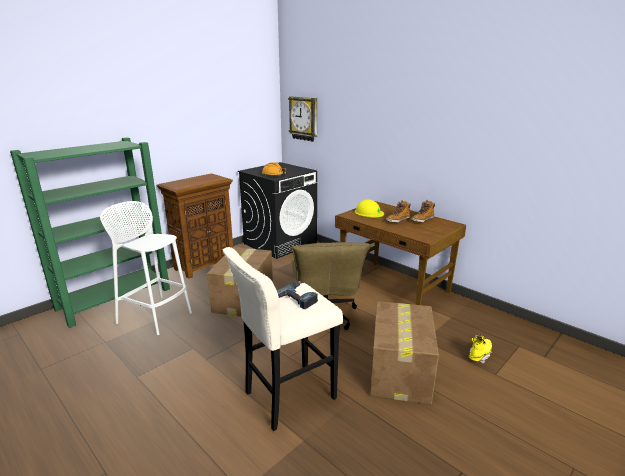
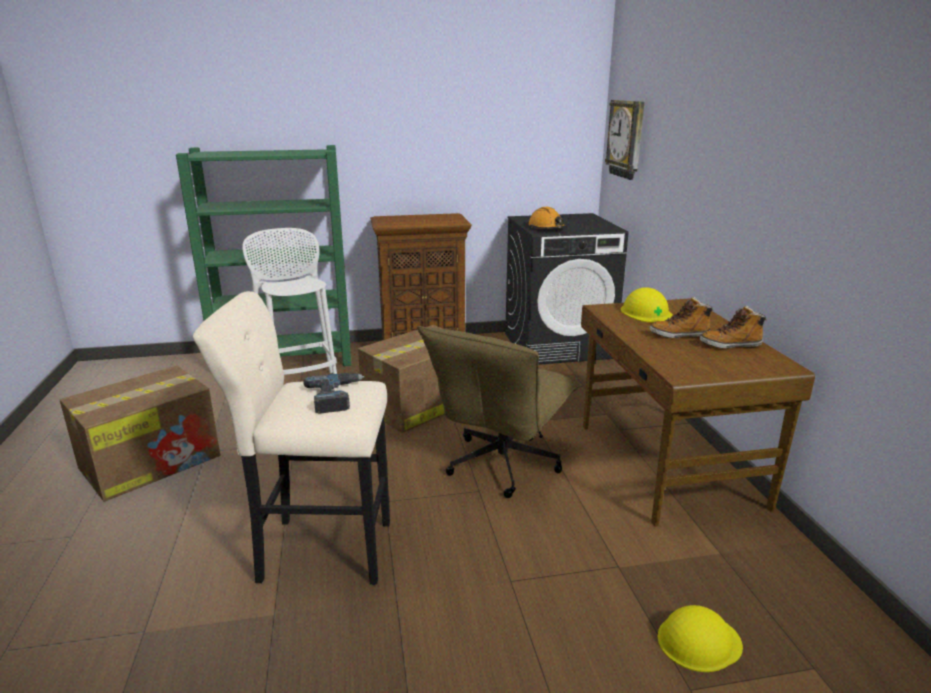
camera: 35 degrees right, 0 degrees up
cardboard box [370,301,439,404] -> cardboard box moved to [60,366,220,502]
yellow boot [469,335,492,364] -> yellow hard hat [657,605,743,672]

